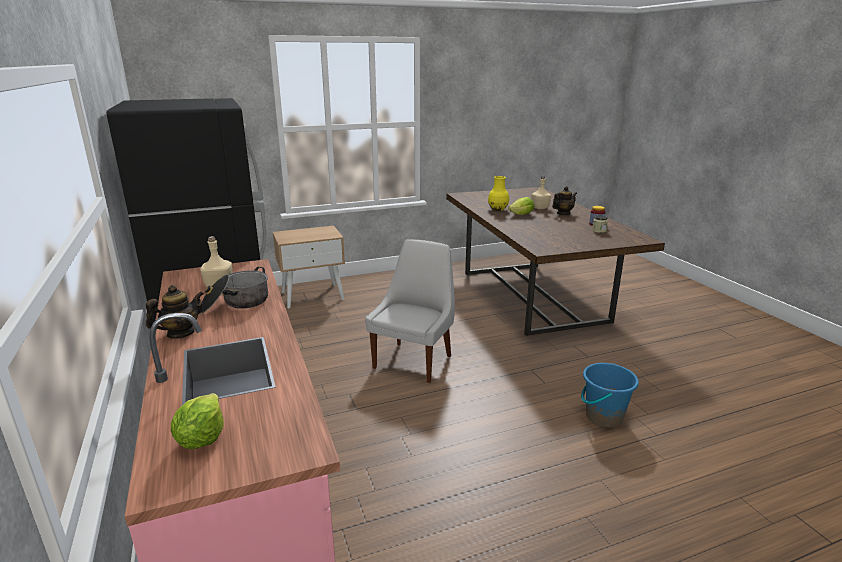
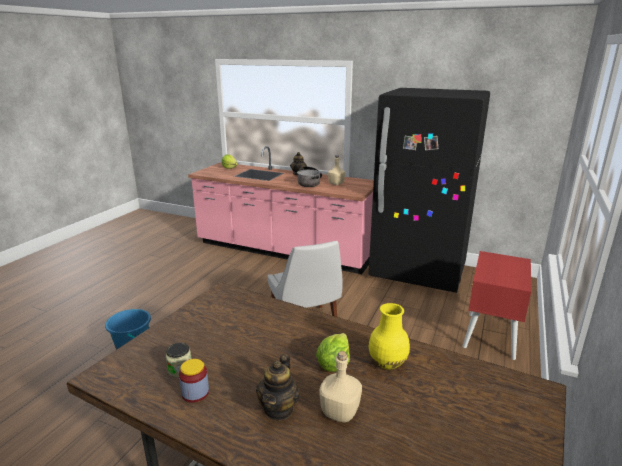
camera: 135 degrees right, 0 degrees up
beige nightstand [273,226,345,308] -> red nightstand [462,251,531,360]

